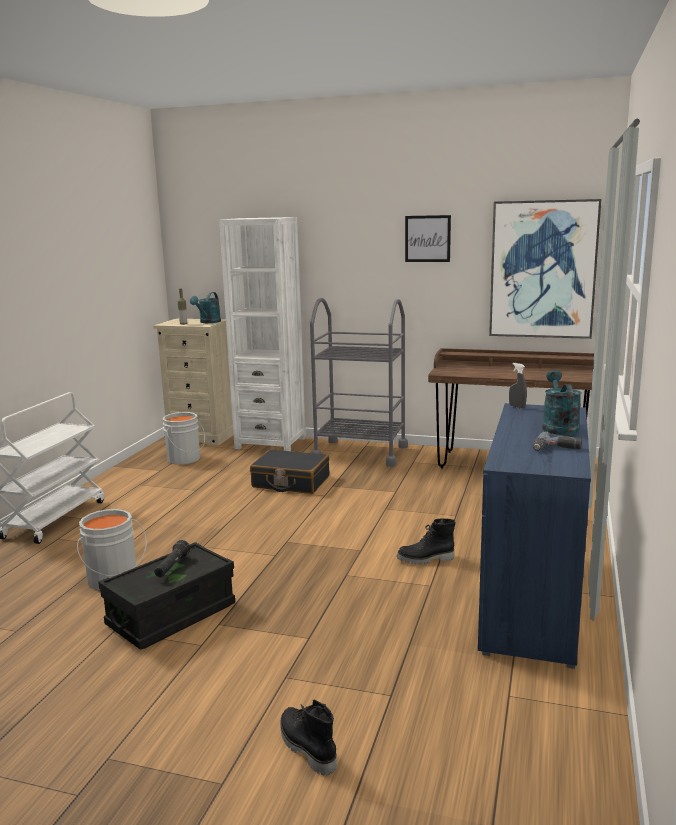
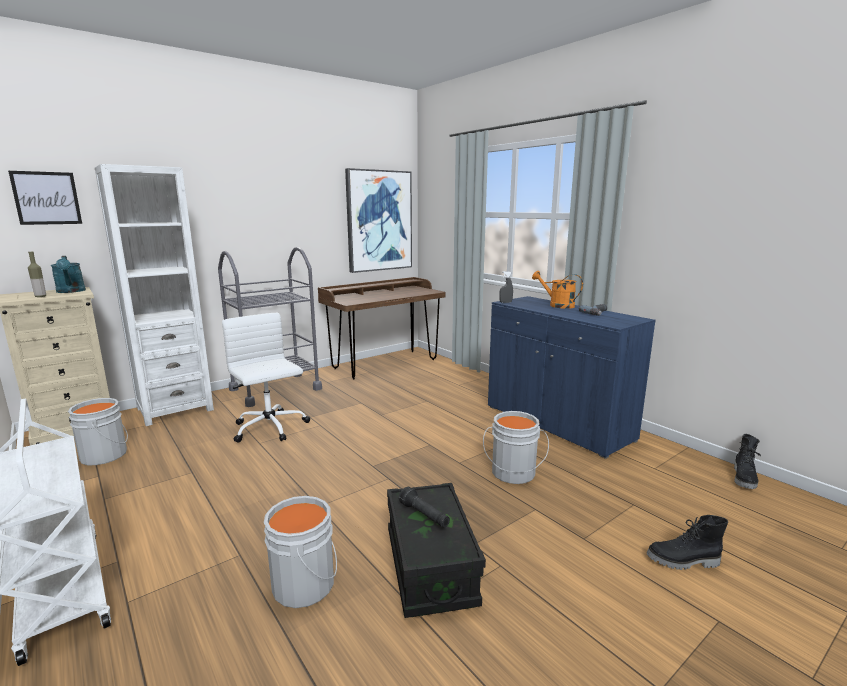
camera: 55 degrees left, 0 degrees up
black suitcase [250,449,329,494] -> white office chair [222,313,310,443]
black boot [397,518,455,565] -> black boot moved to [734,434,761,489]
picture [405,215,451,262] -> picture moved to [8,171,82,225]
turquoise watering can [542,370,582,435] -> orange watering can [532,271,583,309]
none -> grey bucket [483,411,549,484]

